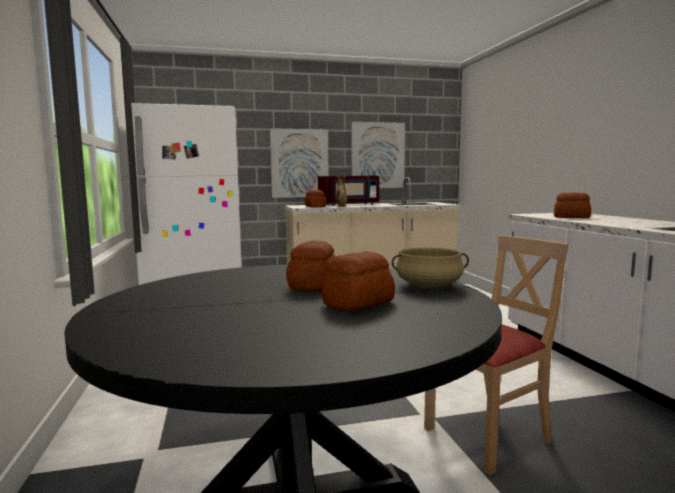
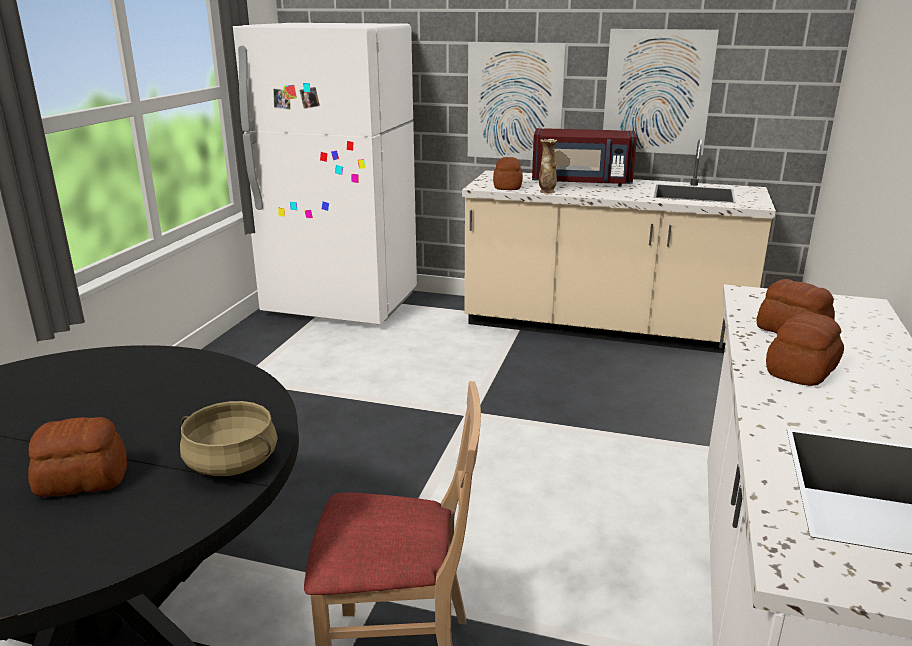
camera: 30 degrees right, 15 degrees up
bread [286,241,335,291] -> bread moved to [766,312,844,386]

